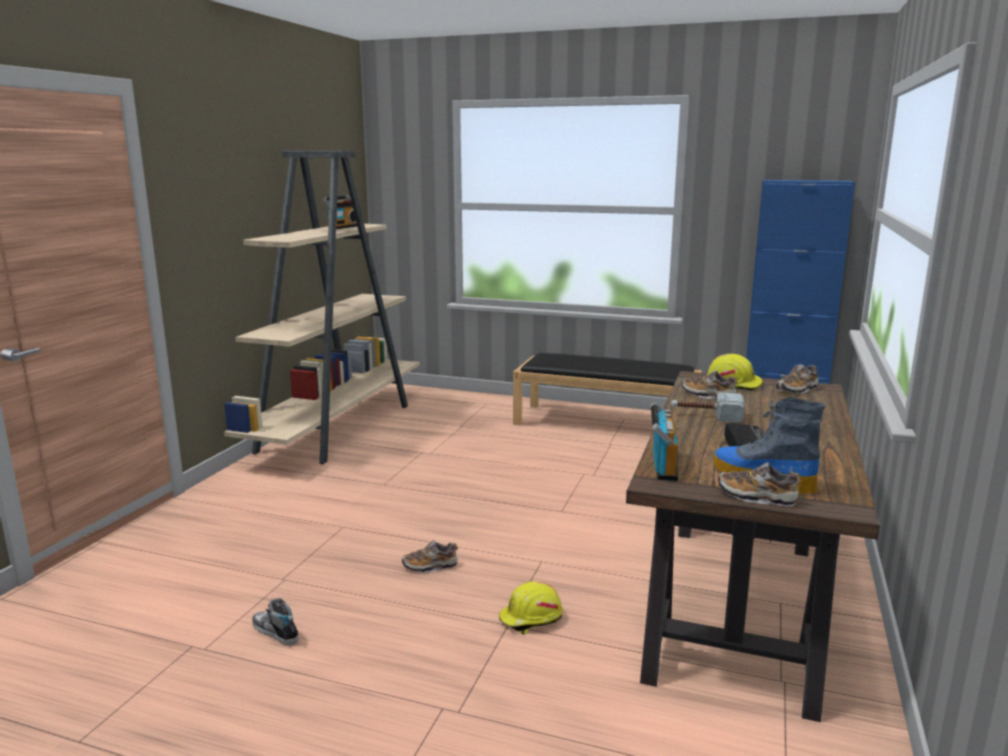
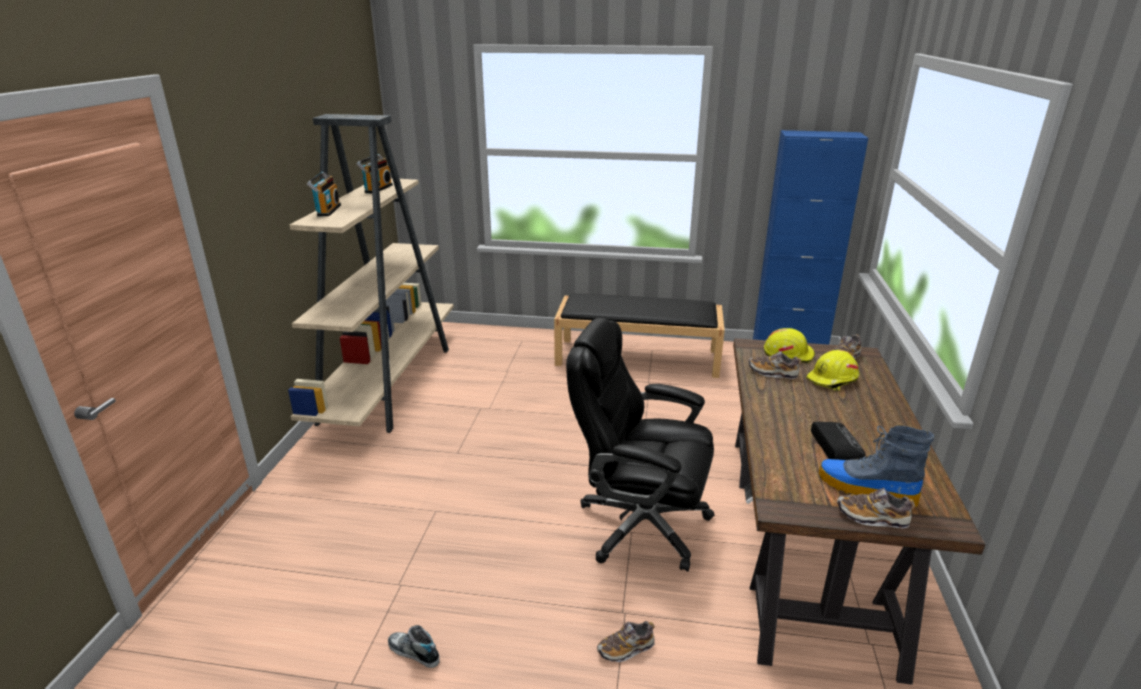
camera: 10 degrees left, 10 degrees up
shoe [402,540,458,573] -> shoe moved to [597,621,655,662]
yellow hard hat [499,581,563,635] -> yellow hard hat moved to [806,350,859,391]
radio [651,402,678,481] -> radio moved to [307,172,341,216]
hammer [671,392,745,423] -> none
none -> black office chair [566,318,715,572]

